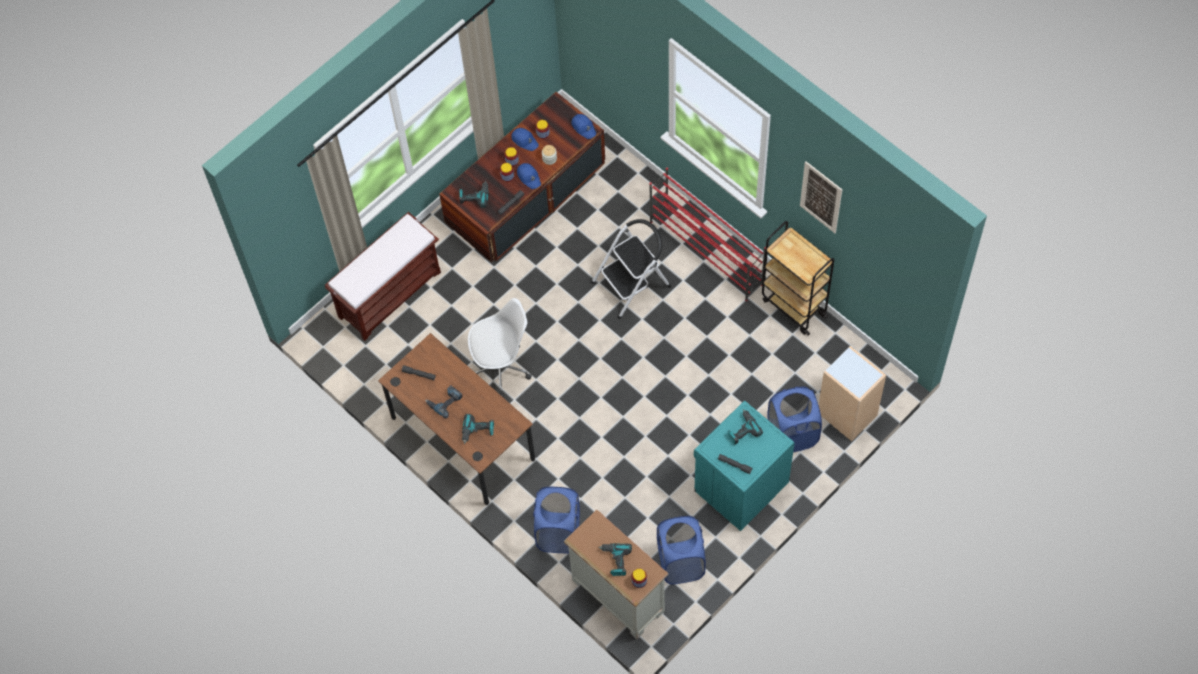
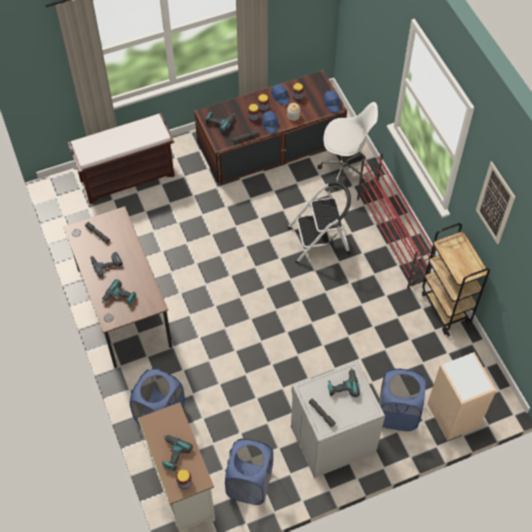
camera: 20 degrees right, 5 degrees down
white office chair [468,298,532,398] -> white office chair moved to [317,102,378,189]
turquoise washing machine [694,400,795,531] -> white washing machine [291,361,385,478]

